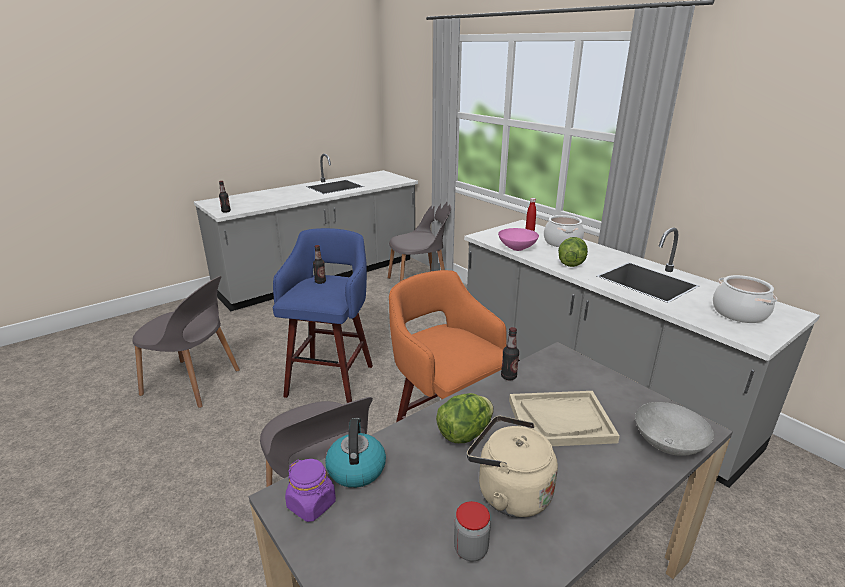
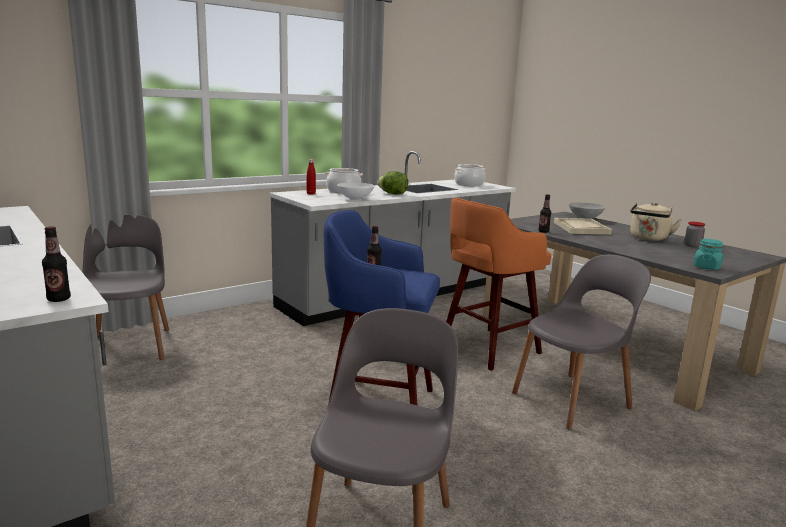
camera: 90 degrees left, 10 degrees down
purple jar [285,459,336,522] -> turquoise jar [693,239,723,270]
kettle [325,418,386,488] -> none
lettuce [436,393,494,443] -> none
pink bowl [498,228,539,251] -> white bowl [337,182,374,200]

